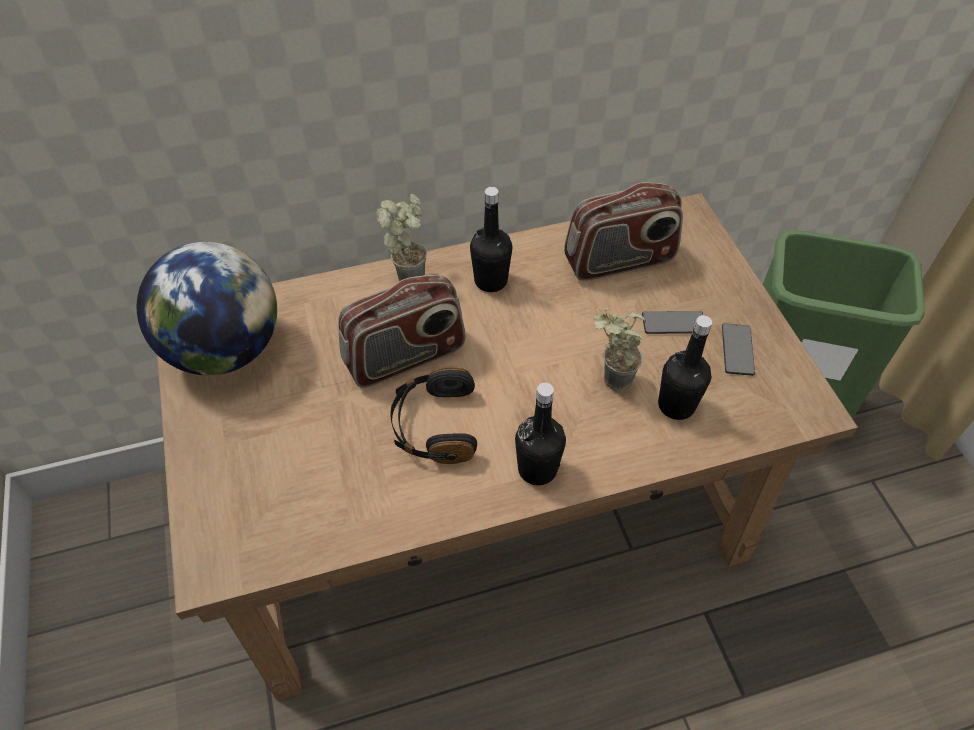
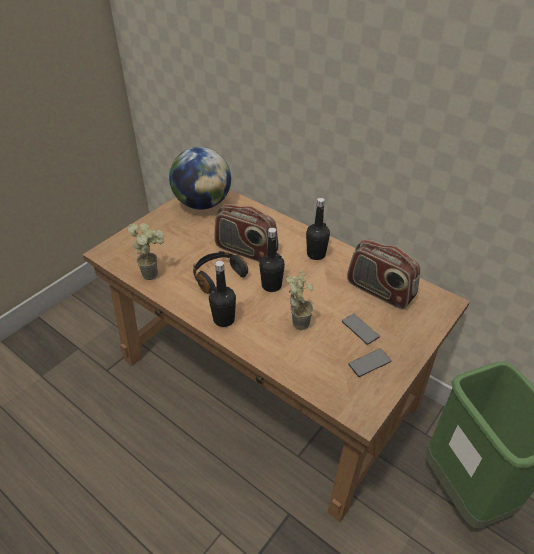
camera: 55 degrees right, 10 degrees down
potted plant [376,194,427,281] -> potted plant moved to [128,223,164,280]
black bottle [658,315,712,420] -> black bottle moved to [259,228,285,292]

